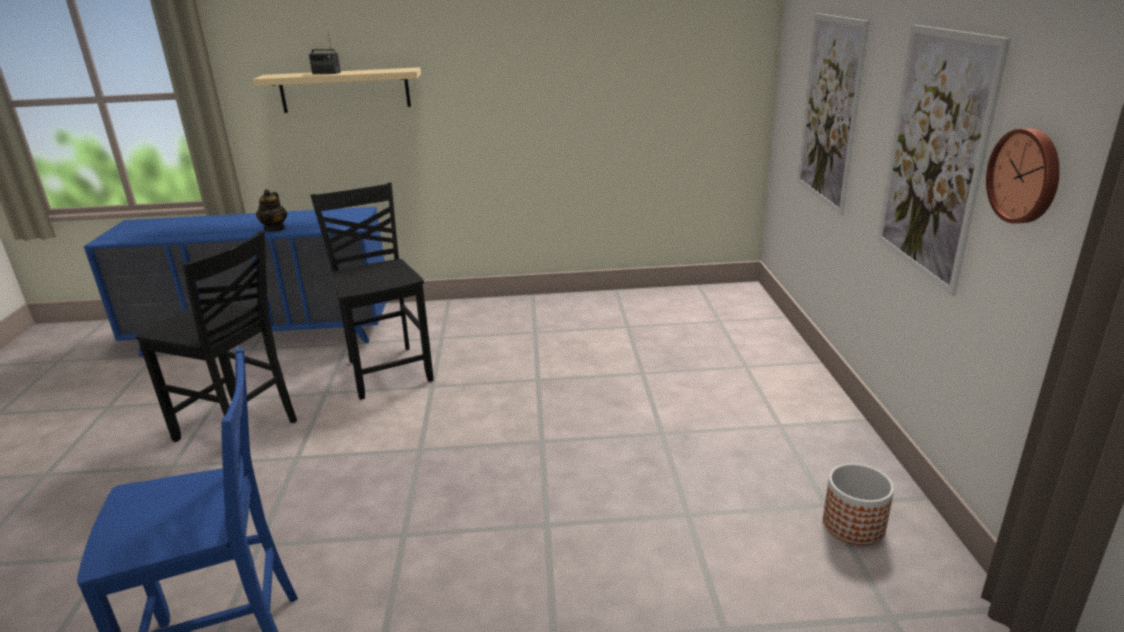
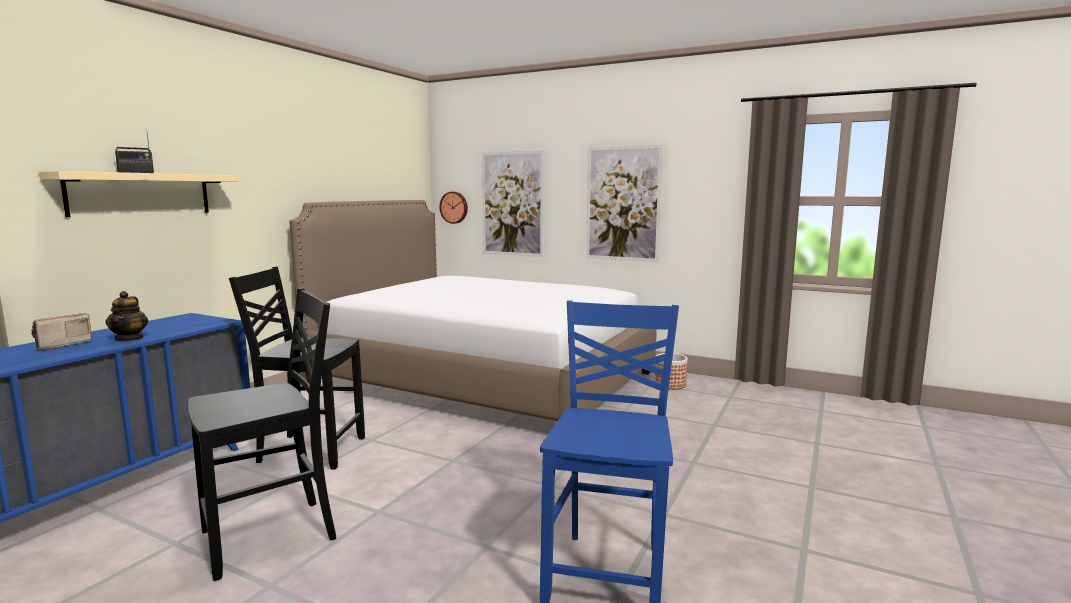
camera: 60 degrees left, 15 degrees down
teapot [256,189,287,232] -> teapot turned 45 degrees clockwise [106,291,148,341]
wall clock [986,128,1060,224] -> wall clock moved to [439,192,468,224]
none -> radio [31,313,93,351]
none -> bed [289,200,657,421]

